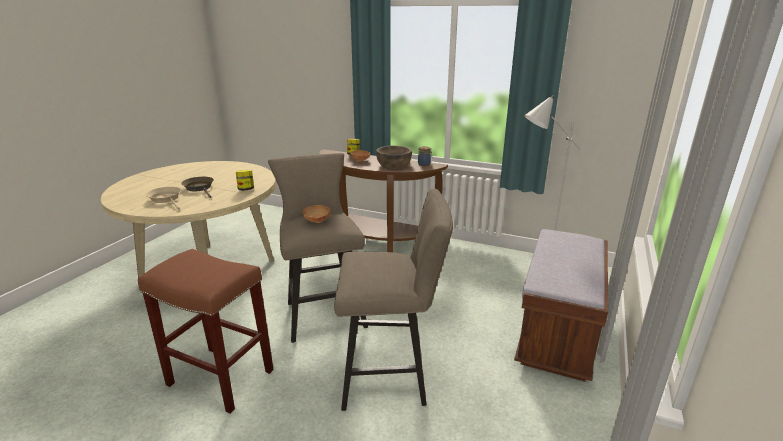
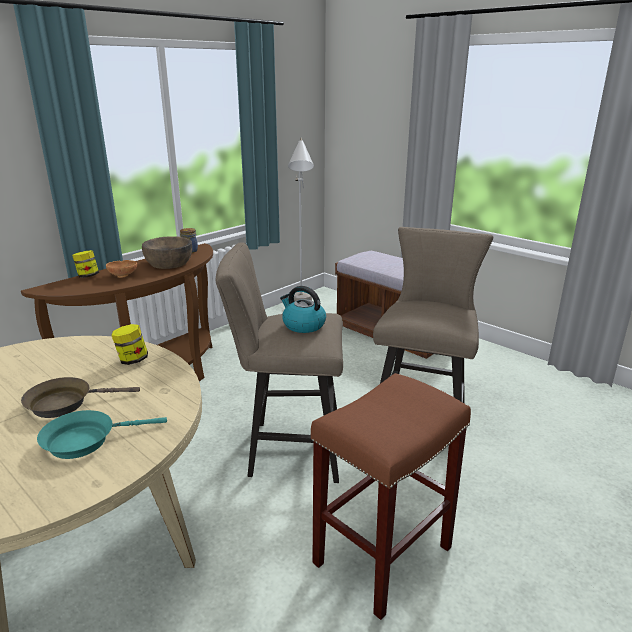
camera: 70 degrees left, 0 degrees up
beige frying pan [146,187,181,210] -> turquoise frying pan [37,410,167,459]
brown bowl [303,205,330,223] -> kettle [280,286,326,333]

